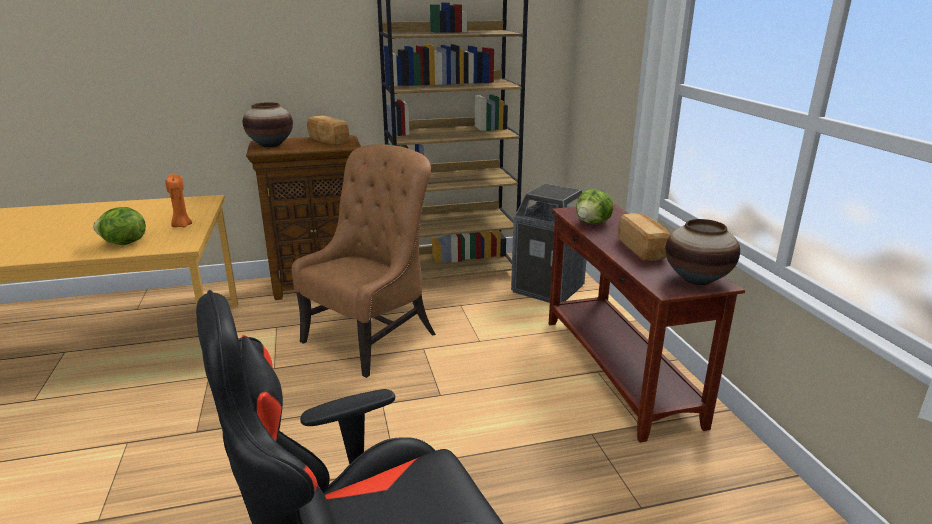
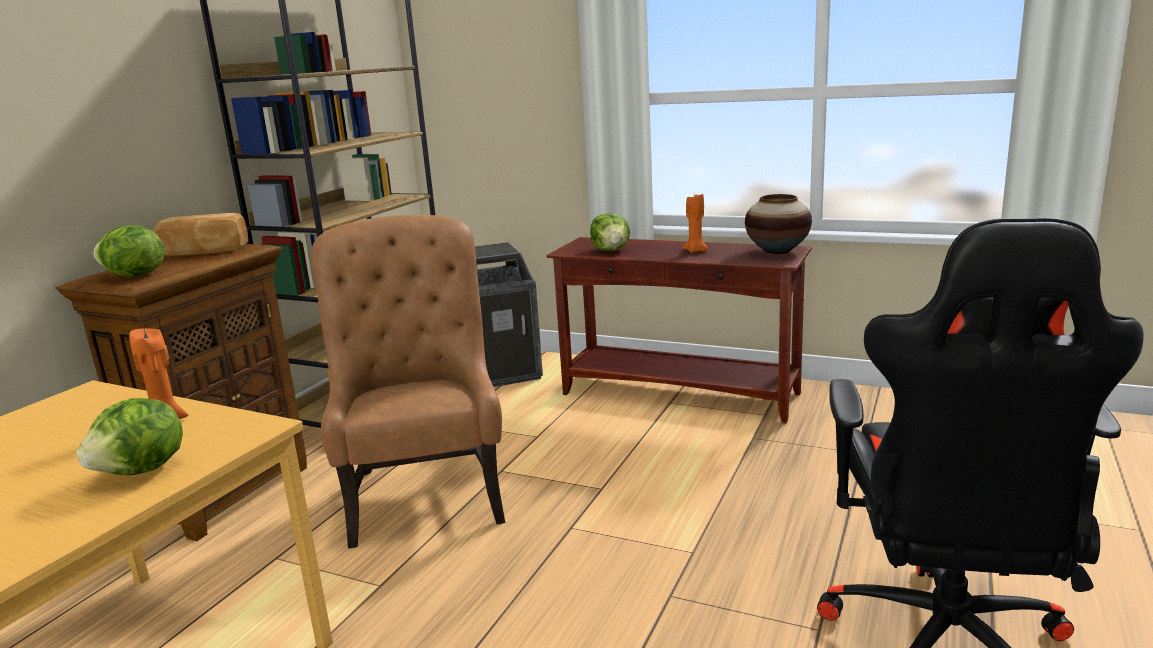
camera: 50 degrees left, 5 degrees down
vase [243,102,293,147] -> lettuce [93,225,164,277]
bread [618,213,670,261] -> orange candle [682,194,708,253]

